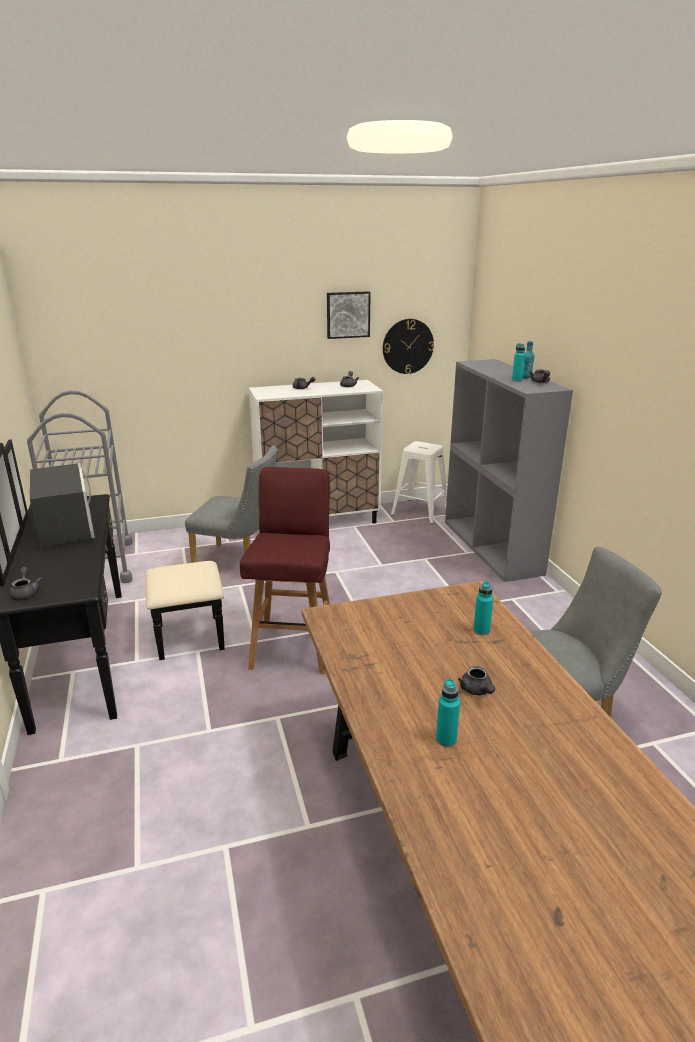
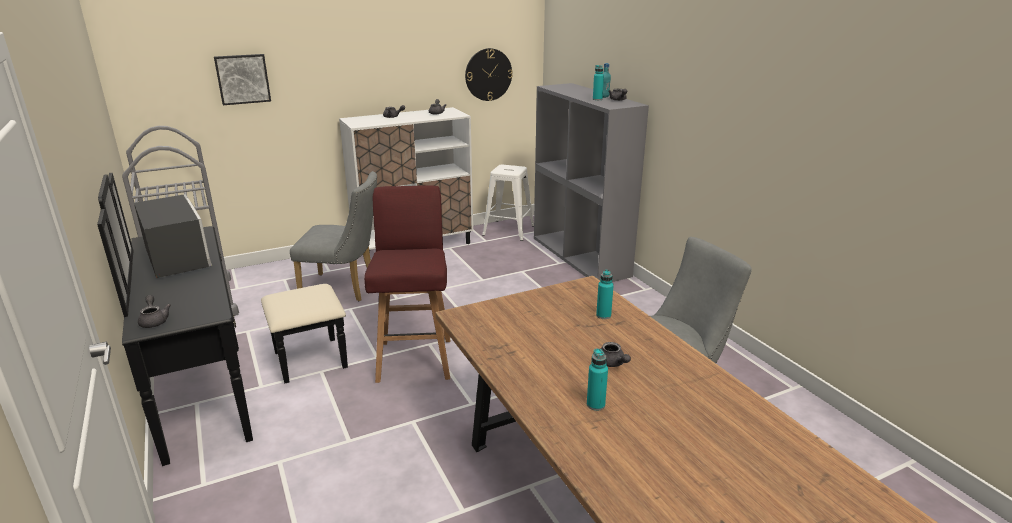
camera: 10 degrees left, 0 degrees up
picture [327,291,371,339] -> picture moved to [214,54,271,105]

